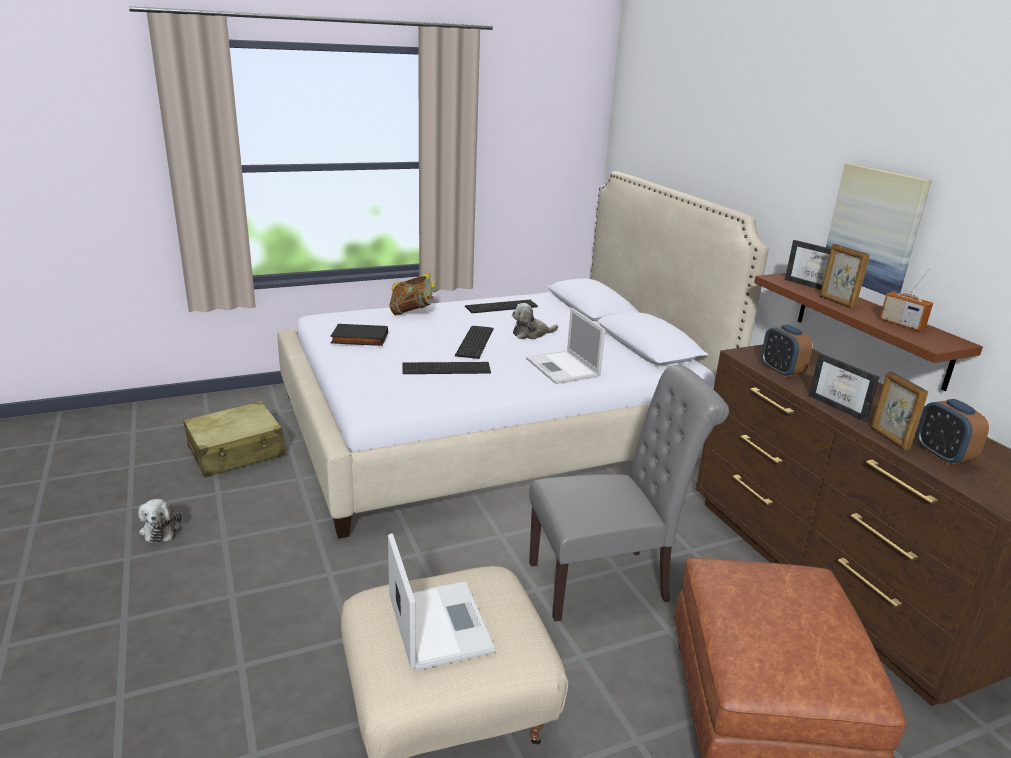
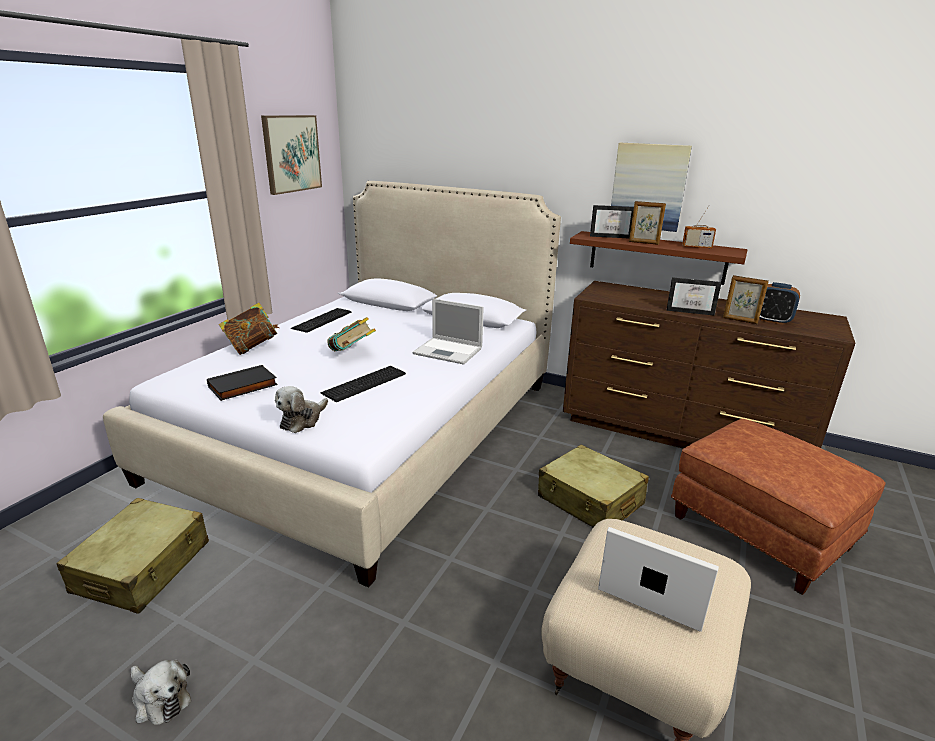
camera: 40 degrees left, 0 degrees up
keyboard [455,326,494,359] -> book [327,317,376,351]
plush toy [512,303,558,339] -> plush toy moved to [275,386,328,433]
grey chair [529,365,729,622] -> beige suitcase [538,445,649,527]
alarm clock [762,324,813,378] -> none
none -> picture [261,115,322,195]

